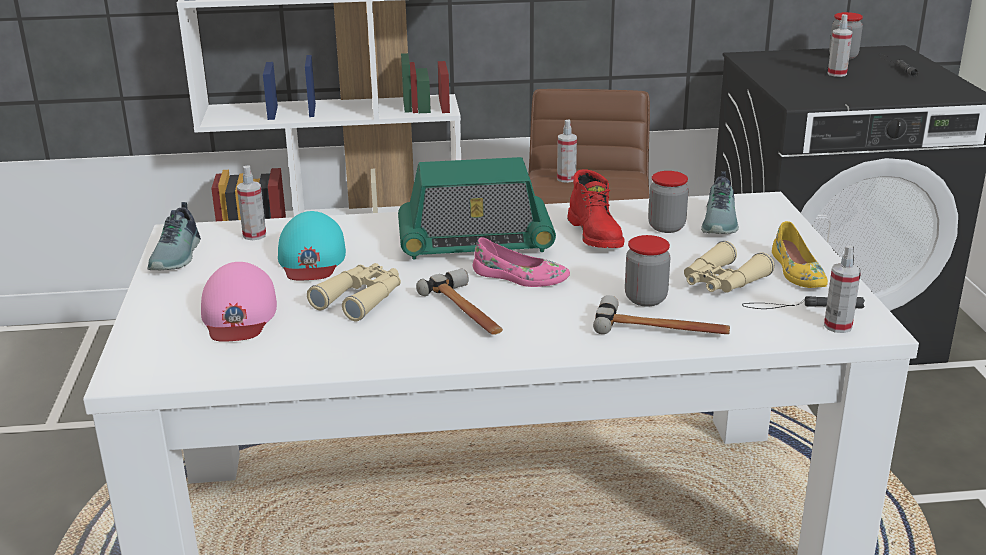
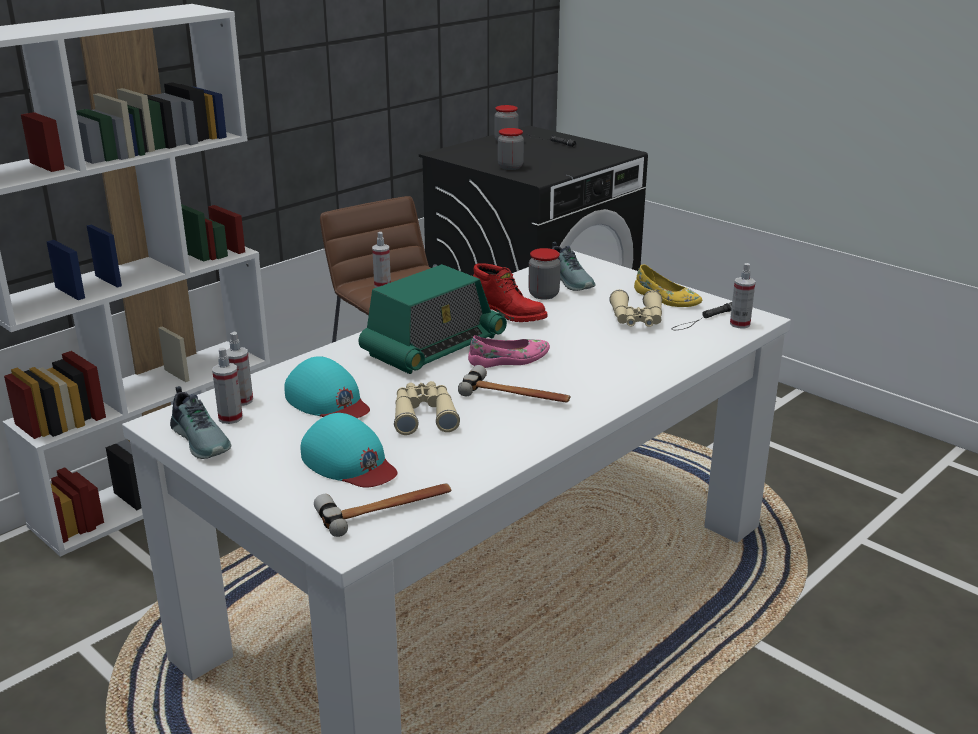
camera: 40 degrees left, 0 degrees up
pink cap [201,262,277,342] -> turquoise cap [300,413,398,488]
hammer [593,295,730,334] -> hammer moved to [314,483,452,537]
jar [625,235,670,307] -> jar moved to [498,128,524,170]
spray bottle [828,14,853,77] -> spray bottle moved to [212,348,243,424]

